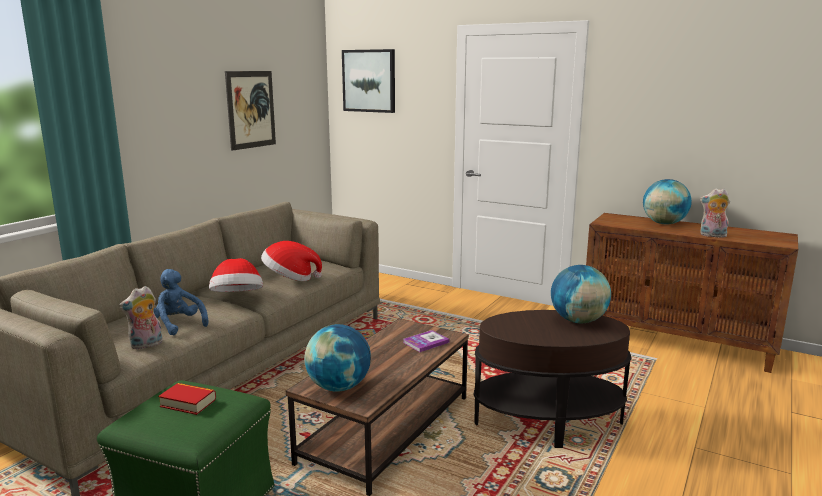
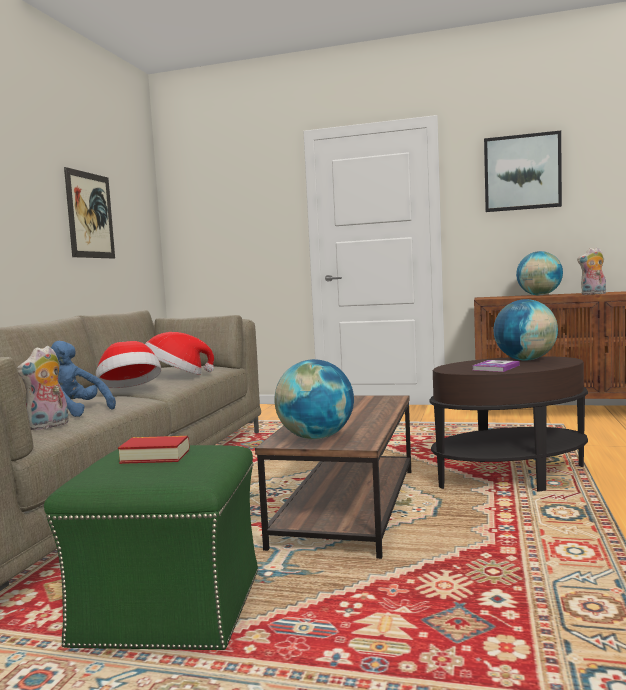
camera: 15 degrees left, 10 degrees down
picture [342,49,395,113] -> picture moved to [484,130,562,212]
book [403,330,449,352] -> book moved to [472,360,520,372]

